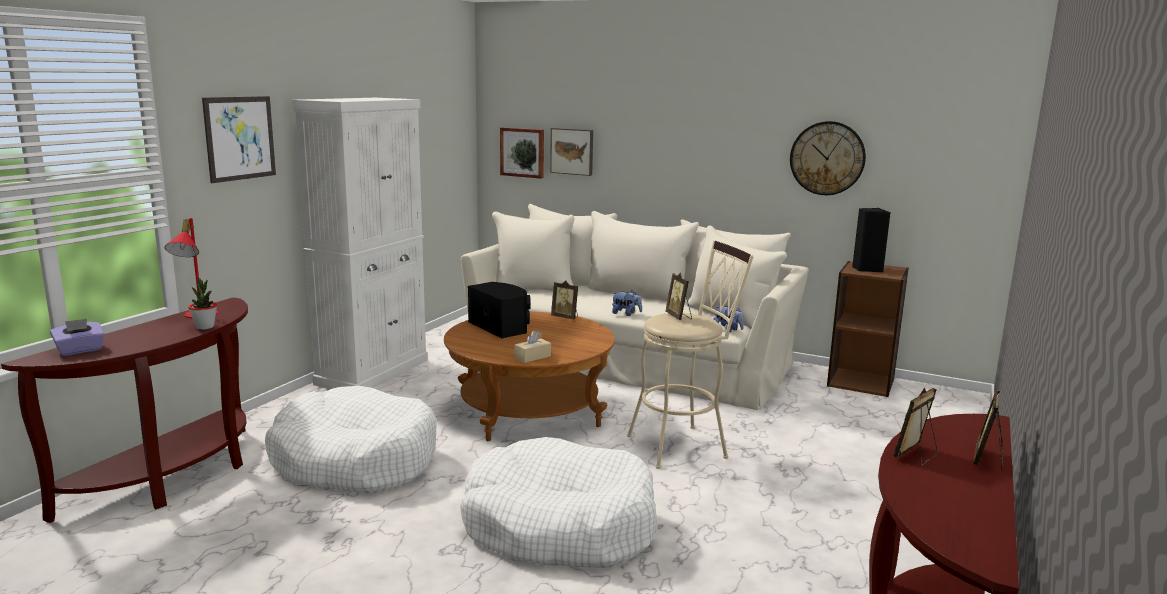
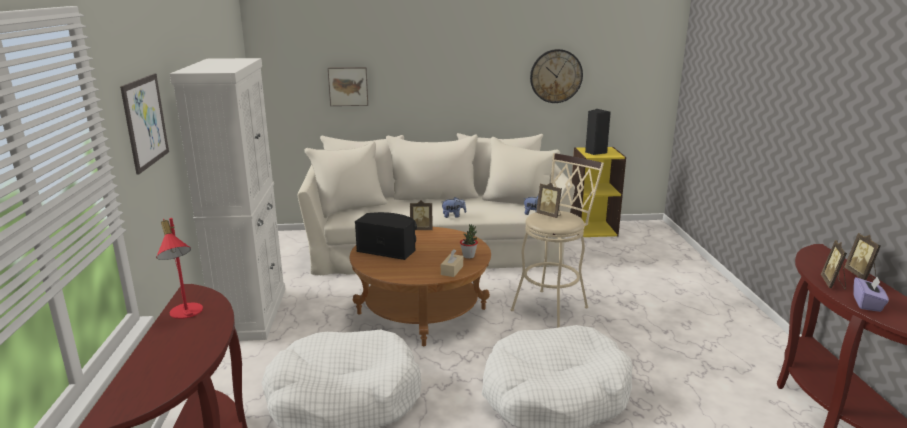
camera: 30 degrees left, 5 degrees up
purple tissue box [50,319,105,356] -> purple tissue box moved to [853,276,889,312]
potted plant [188,278,217,330] -> potted plant moved to [460,224,478,259]
picture [500,127,544,179] -> none
brown bookcase [827,261,909,397] -> yellow bookcase [570,147,626,237]

